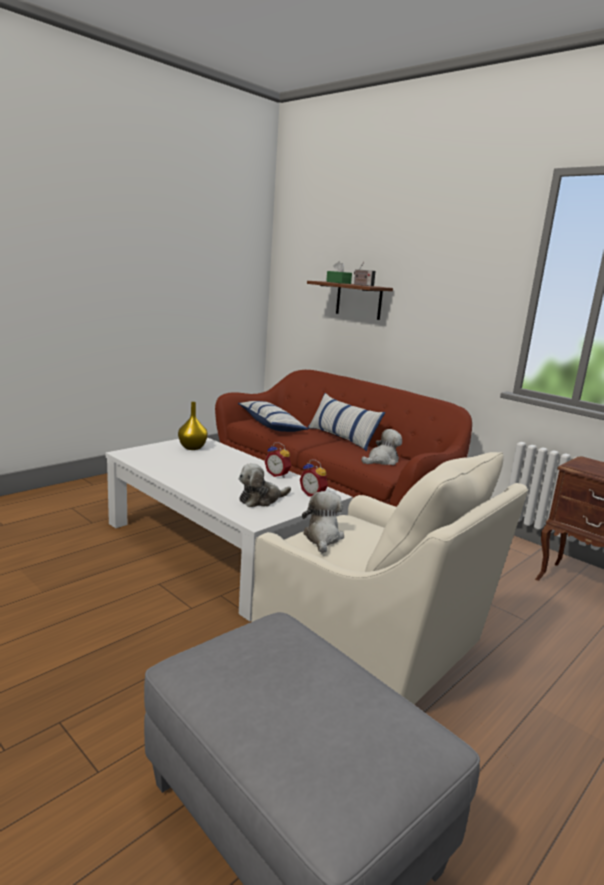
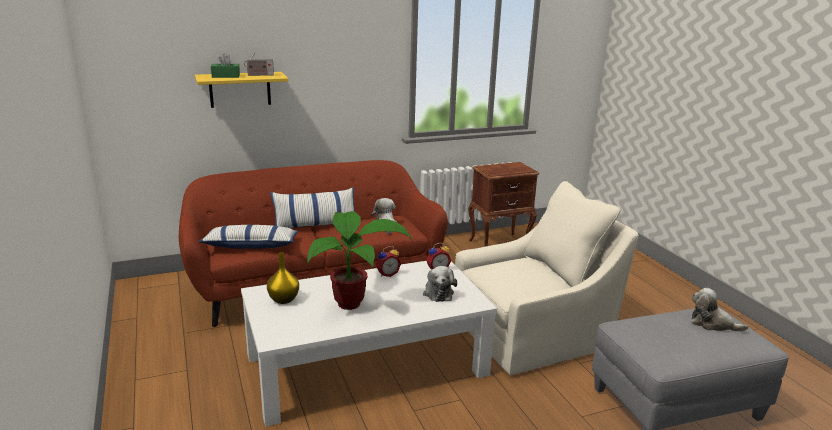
camera: 65 degrees left, 5 degrees up
plush toy [302,491,344,553] -> plush toy moved to [691,288,748,332]
brown shelf [307,281,393,320] -> yellow shelf [195,72,289,108]
none -> potted plant [307,211,413,310]

